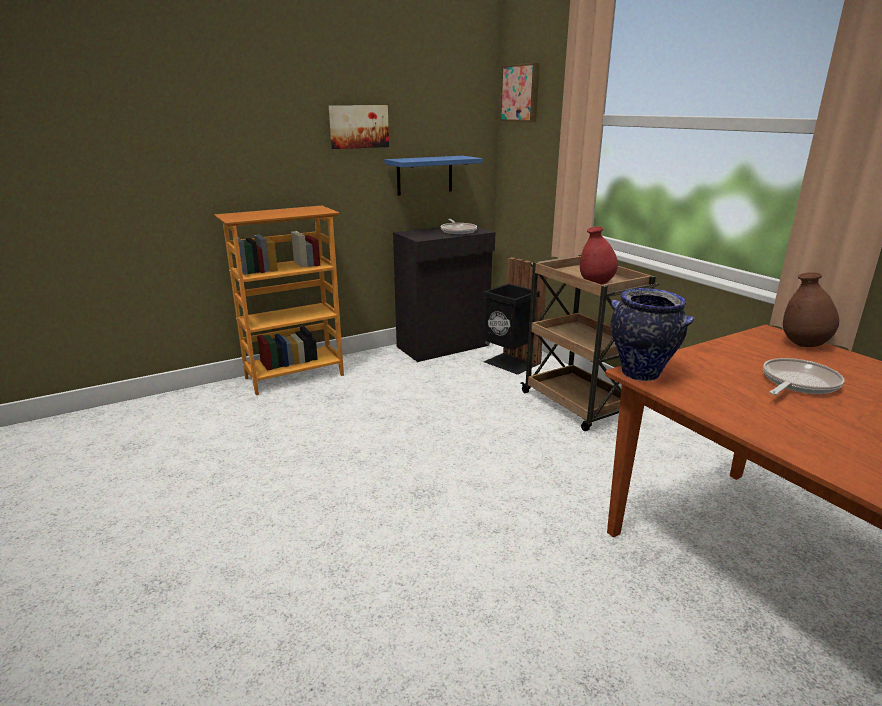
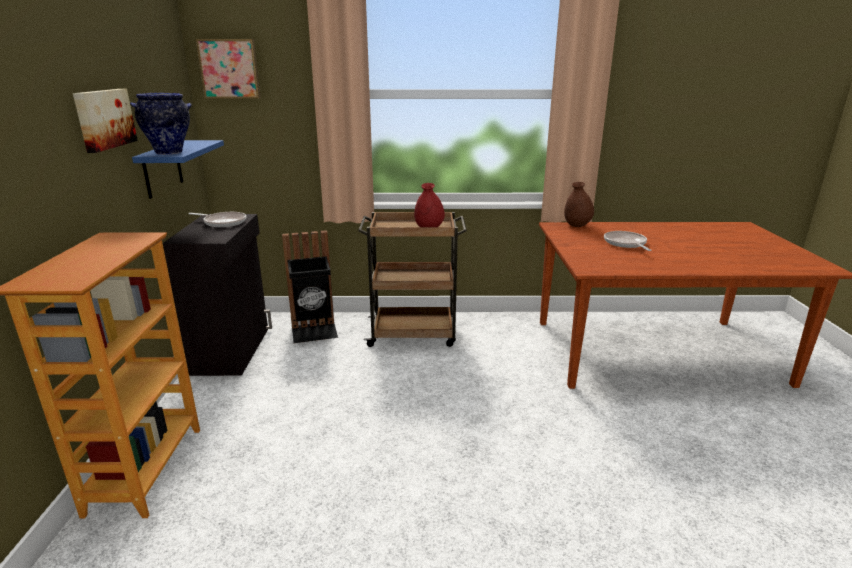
camera: 60 degrees left, 0 degrees up
vase [611,288,695,381] -> vase moved to [130,93,192,155]

